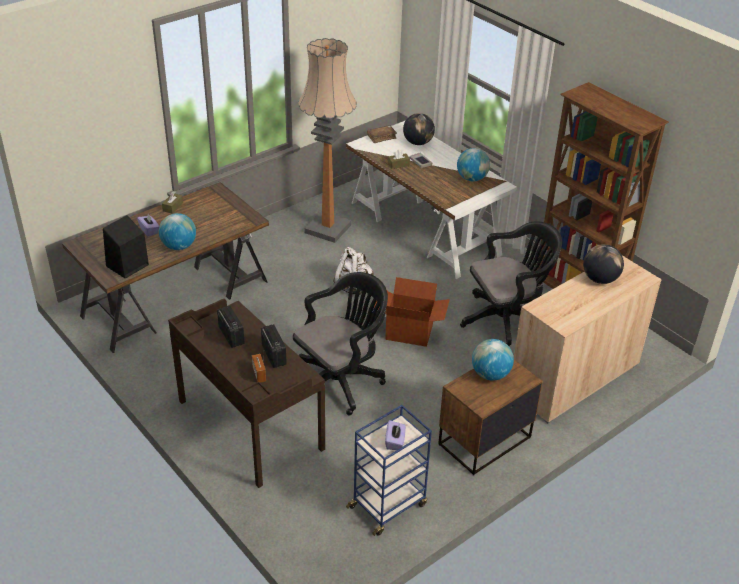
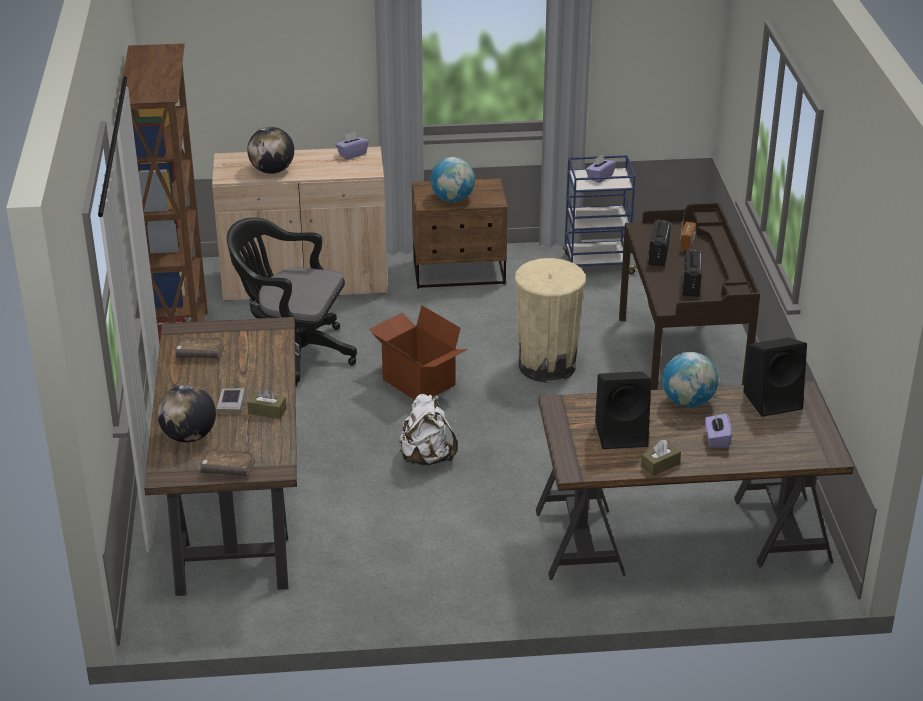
camera: 145 degrees left, 5 degrees down
black office chair [293,272,388,415] -> beige trash can [515,258,586,383]
floor lamp [298,38,357,243] -> none
white desk [346,120,517,279] -> brown desk [144,317,299,596]
globe [457,148,490,181] -> brown book [175,336,224,359]
none -> purple tissue box [336,132,369,160]
none -> black speaker [595,371,651,449]

